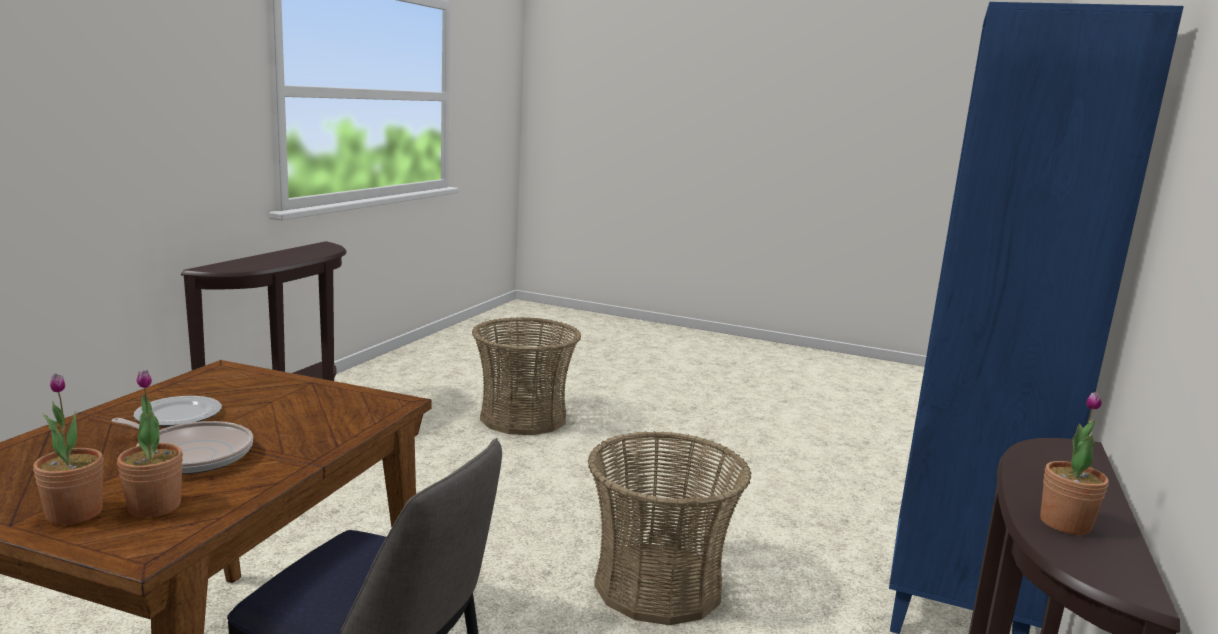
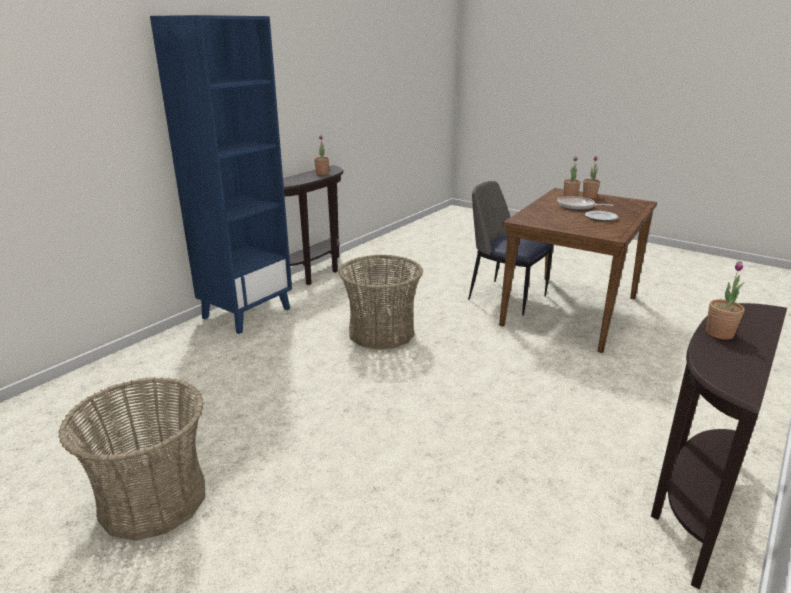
camera: 165 degrees left, 10 degrees up
basket [472,317,581,435] -> basket moved to [58,377,205,541]
none -> potted plant [706,261,745,340]

